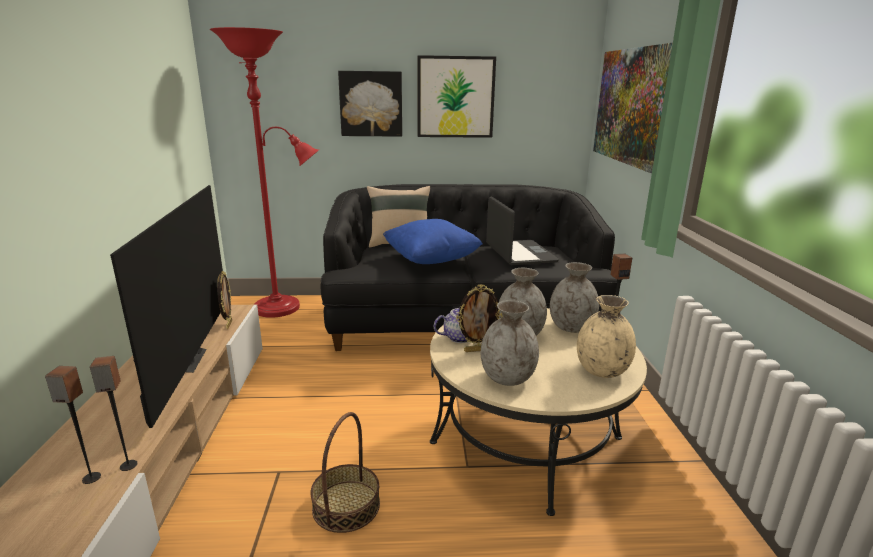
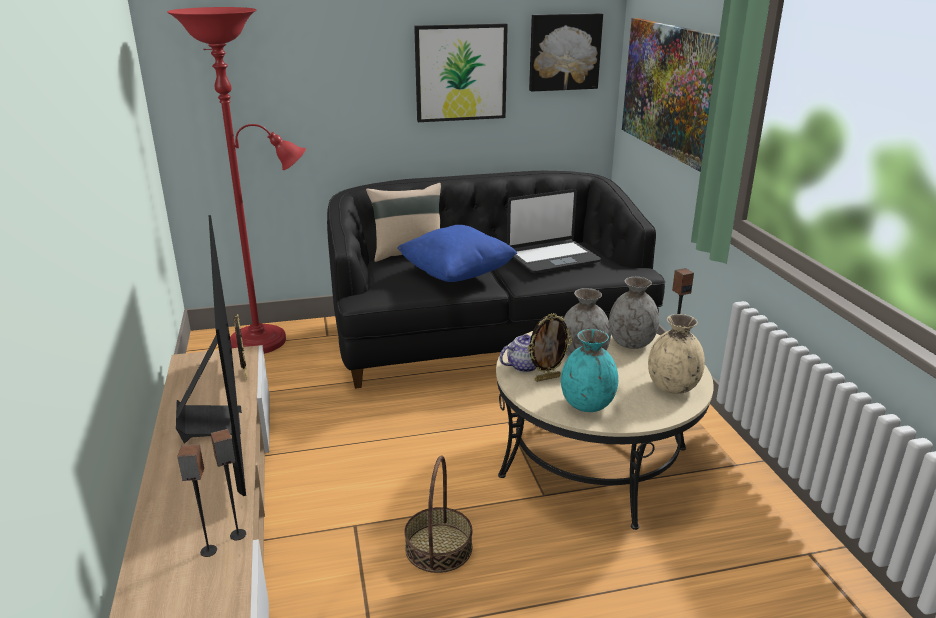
camera: 10 degrees left, 5 degrees up
picture [338,71,402,137] -> picture moved to [529,13,603,92]
grey vase [481,300,539,386] -> turquoise vase [561,329,618,412]
laptop [486,196,559,265] -> laptop turned 90 degrees clockwise [507,189,601,273]

